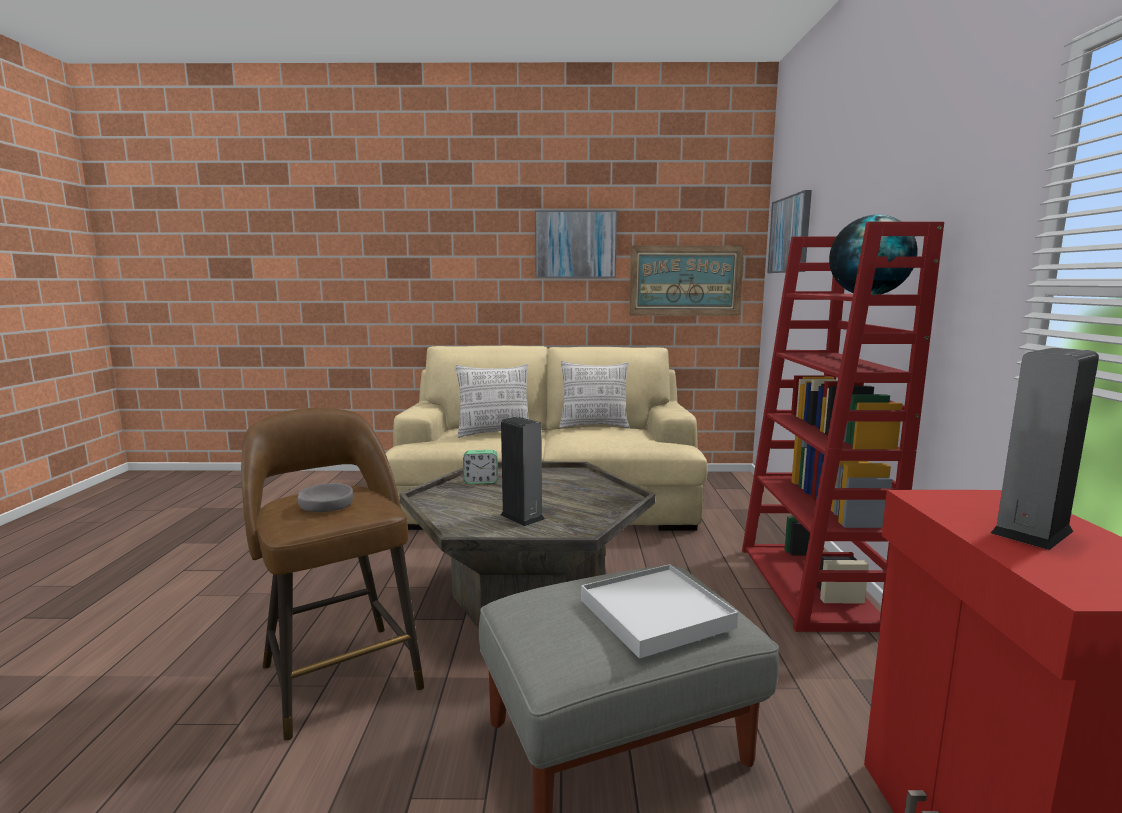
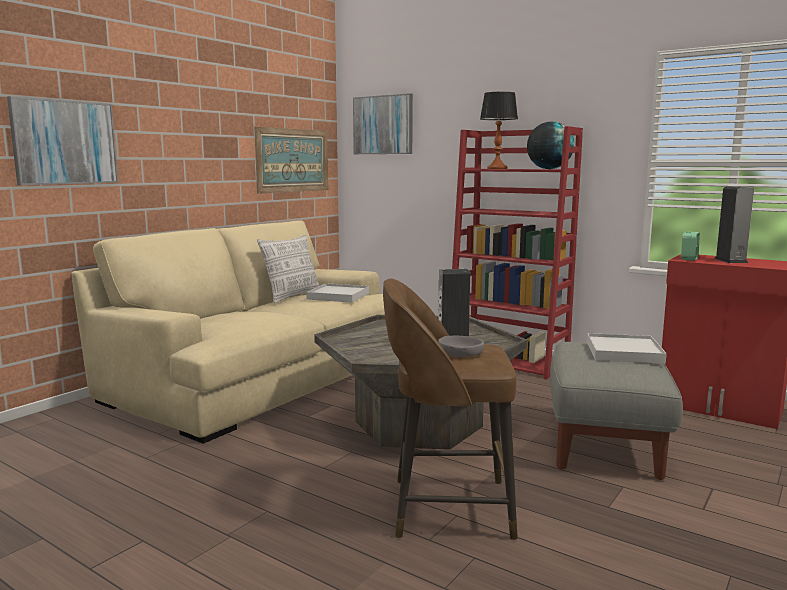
camera: 55 degrees left, 0 degrees up
pillow [455,364,529,438] -> none
alarm clock [463,450,498,484] -> alarm clock moved to [681,232,700,261]
picture [535,210,617,278] -> picture moved to [7,96,118,185]
none -> white tray [306,283,369,303]
none -> table lamp [480,92,518,169]

